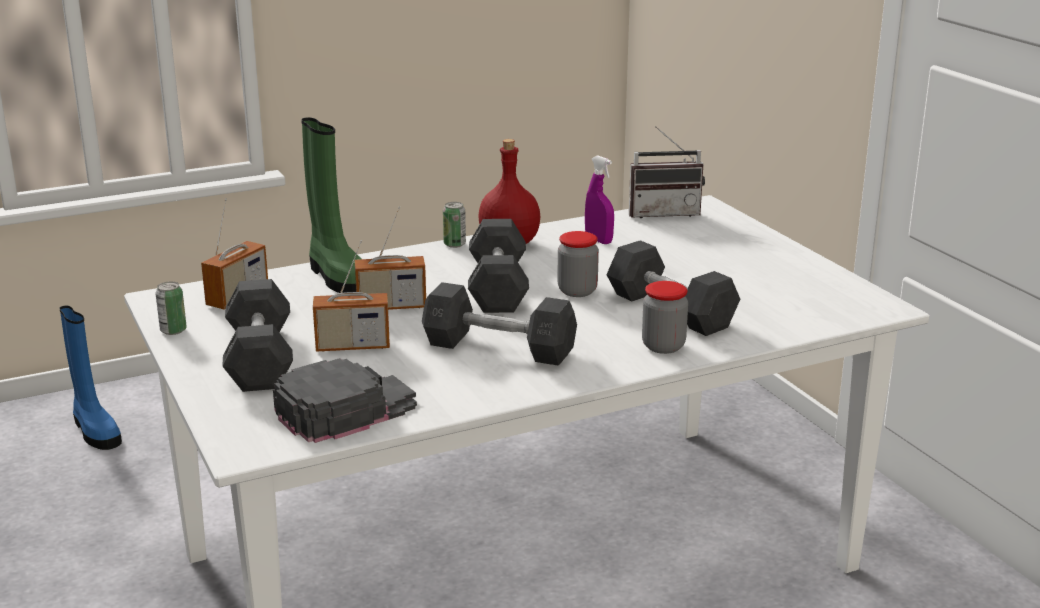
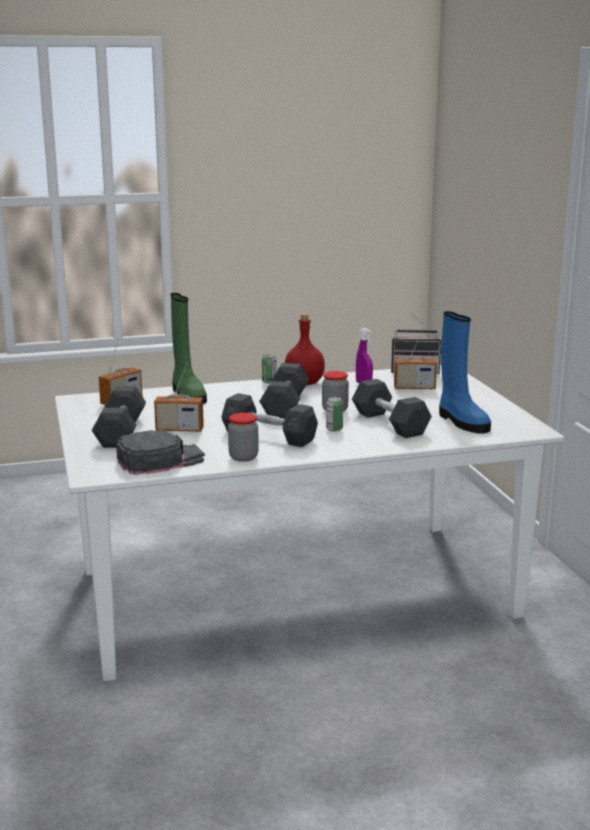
camera: 10 degrees right, 5 degrees down
blue boot [60,306,122,450] -> blue boot moved to [439,311,491,434]
can [156,281,187,335] -> can moved to [326,397,343,431]
radio [355,206,426,310] -> radio moved to [394,328,437,390]
jar [642,281,688,354] -> jar moved to [228,413,259,462]

